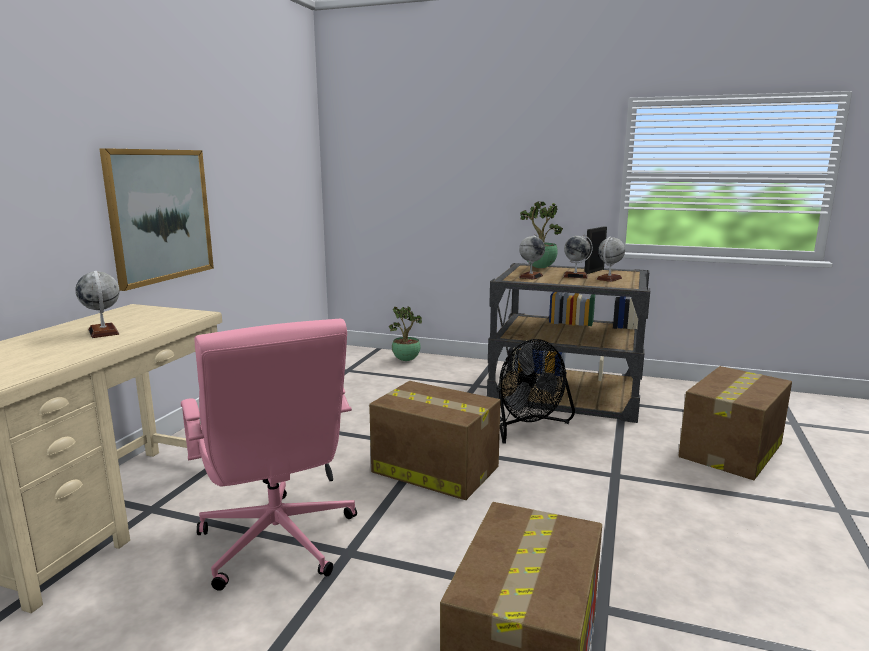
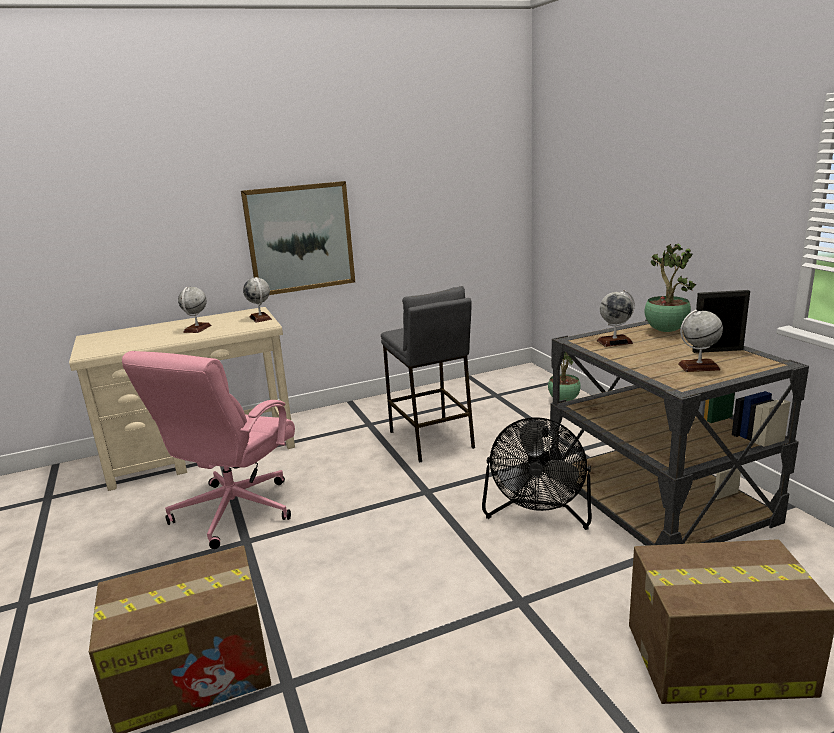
camera: 50 degrees right, 5 degrees up
cardboard box [369,381,501,500] -> none
globe [563,234,593,278] -> globe moved to [243,277,272,323]
none -> grey stool [381,286,475,462]

